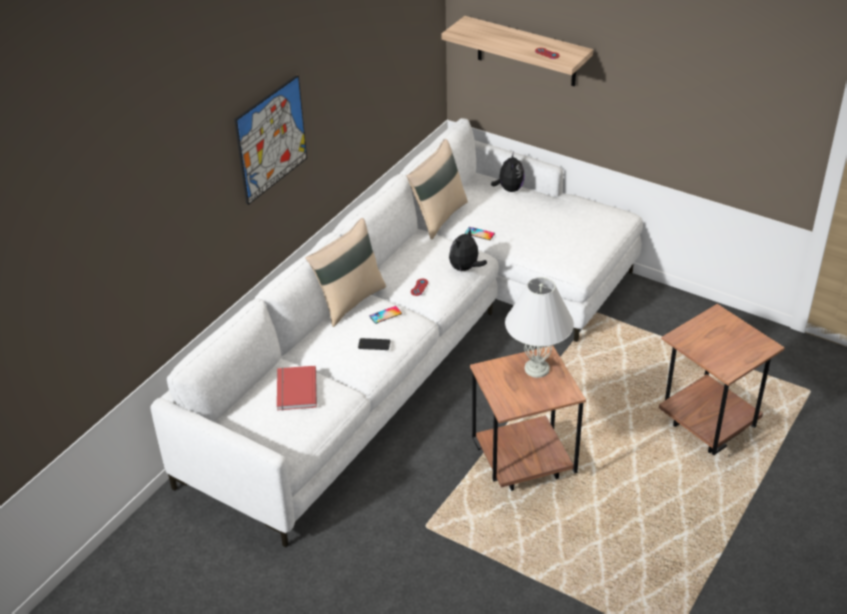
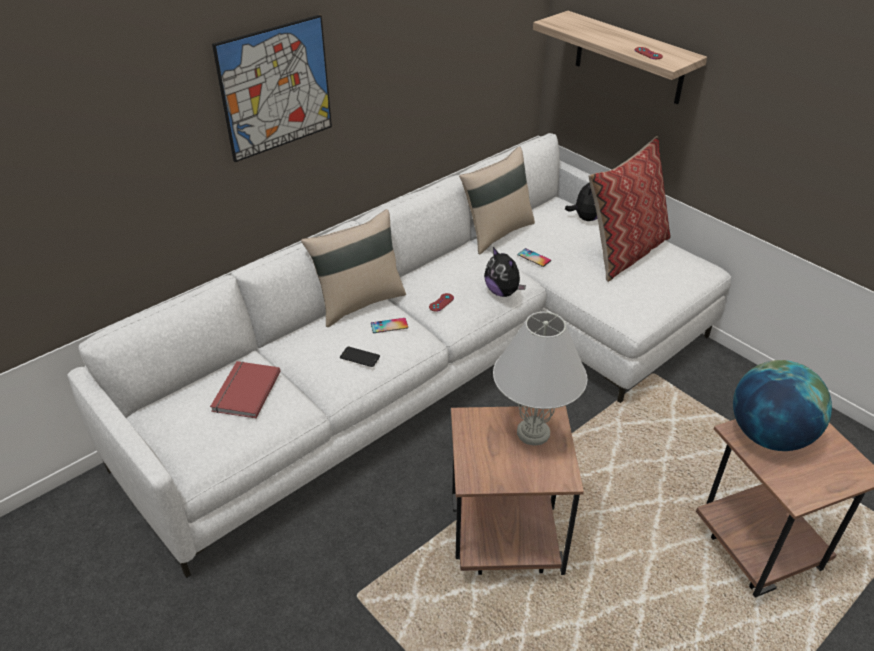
camera: 15 degrees right, 0 degrees up
plush toy [449,229,487,273] -> plush toy turned 90 degrees counterclockwise [484,247,526,297]
none -> pillow [588,136,671,282]
none -> globe [733,360,832,451]

